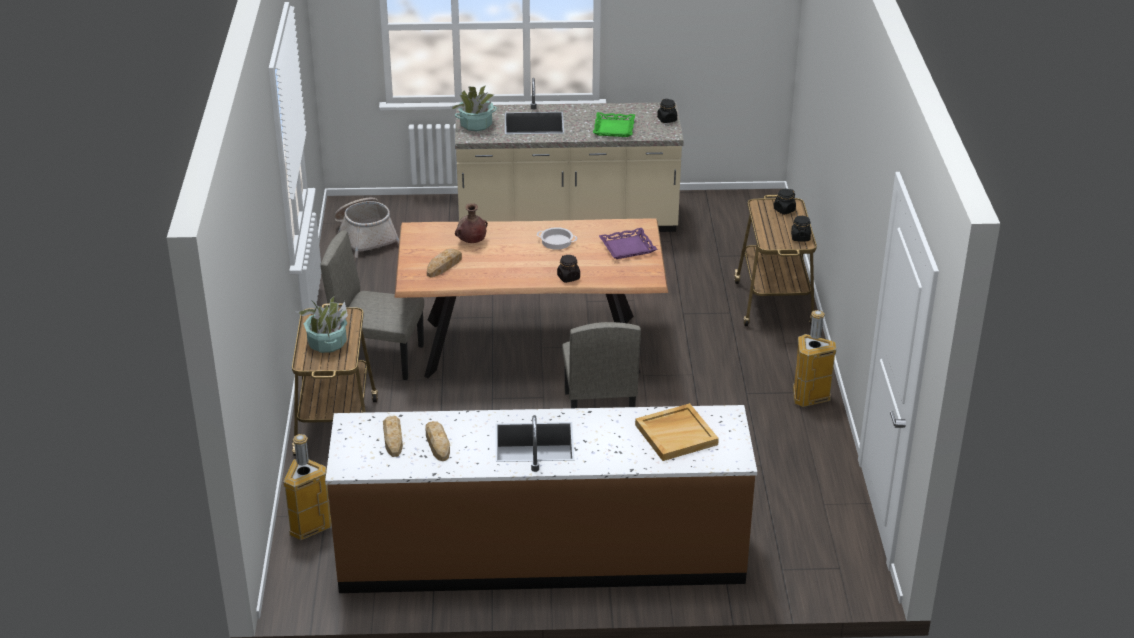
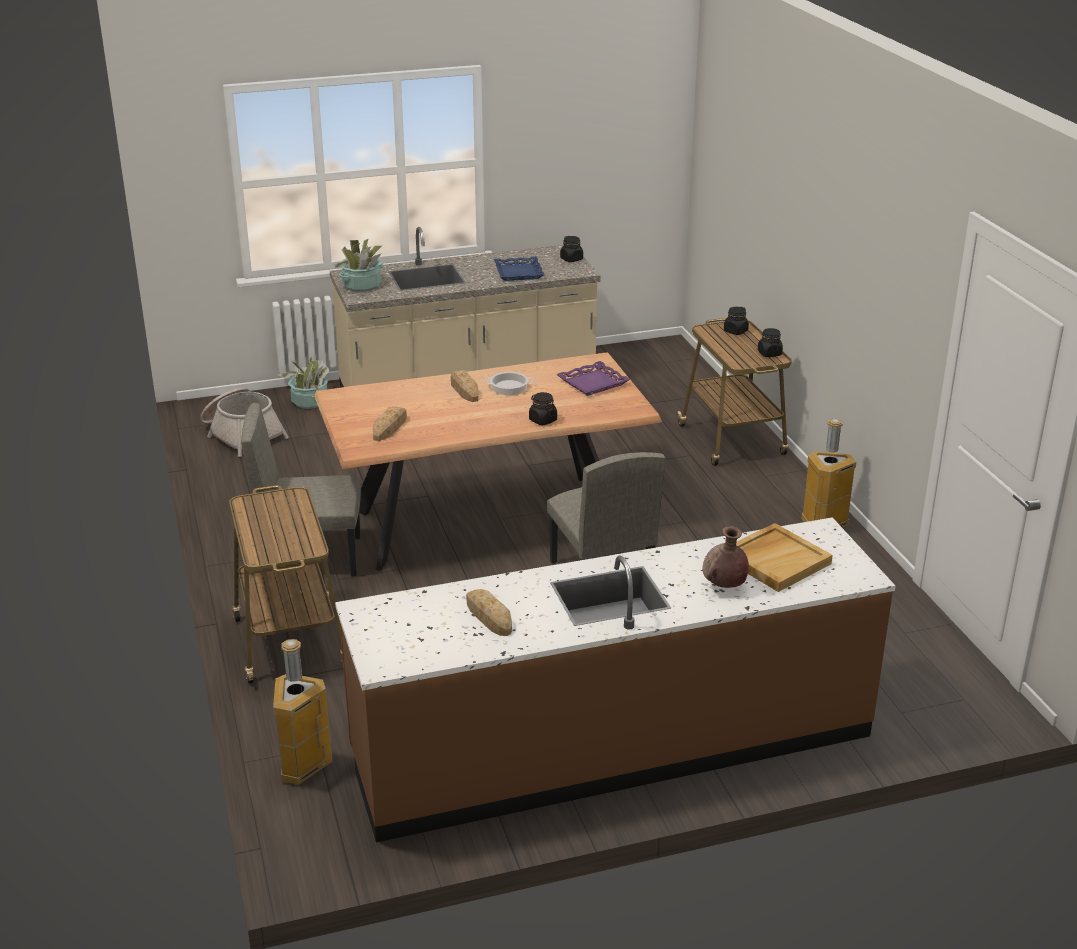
camera: 15 degrees left, 5 degrees down
potted plant [295,296,348,353] -> potted plant moved to [278,356,330,409]
bread [383,416,403,457] -> bread moved to [451,370,479,402]
brown vase [455,203,488,243] -> brown vase moved to [702,526,749,588]
green tray [593,112,635,137] -> blue tray [494,256,545,281]

